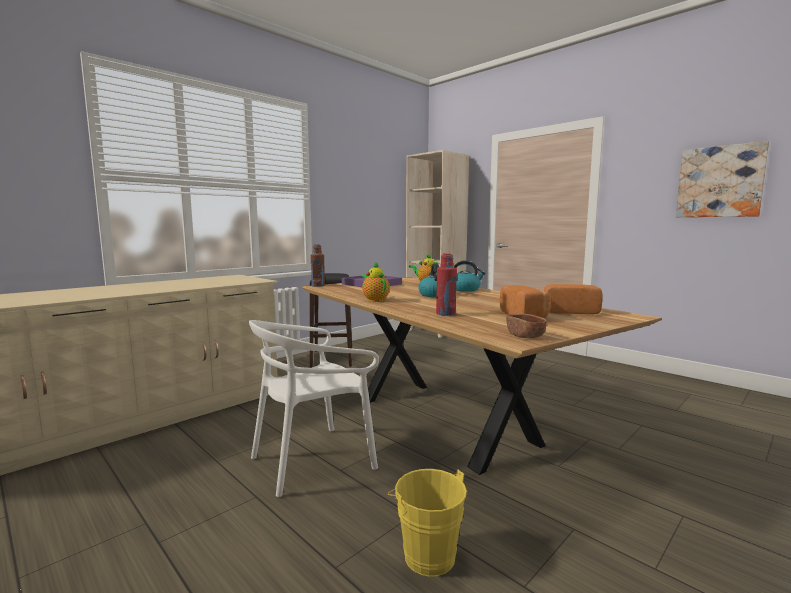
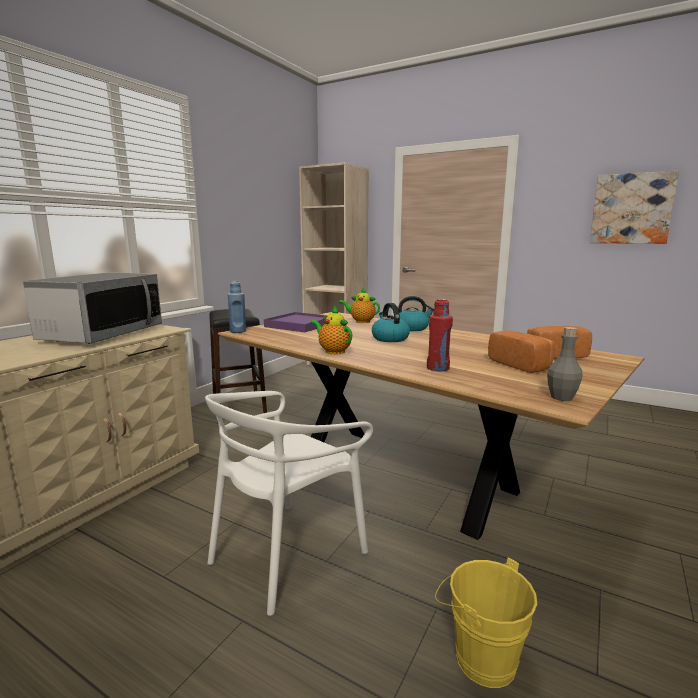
camera: 15 degrees left, 5 degrees up
brown bottle [311,244,325,287] -> blue bottle [227,281,246,333]
brown bowl [506,314,547,338] -> grey bottle [547,327,582,401]
none -> microwave [23,273,162,344]

